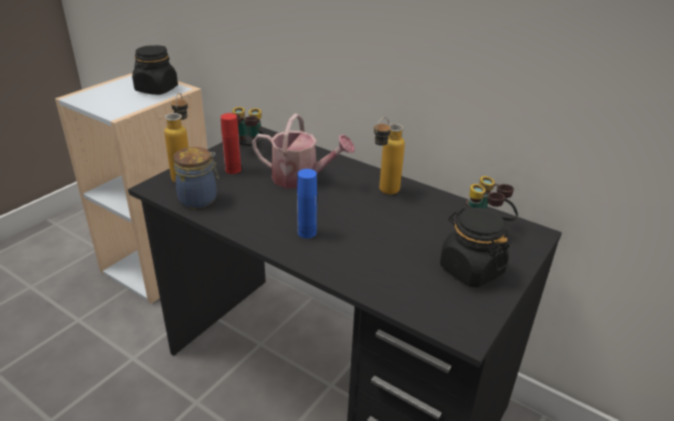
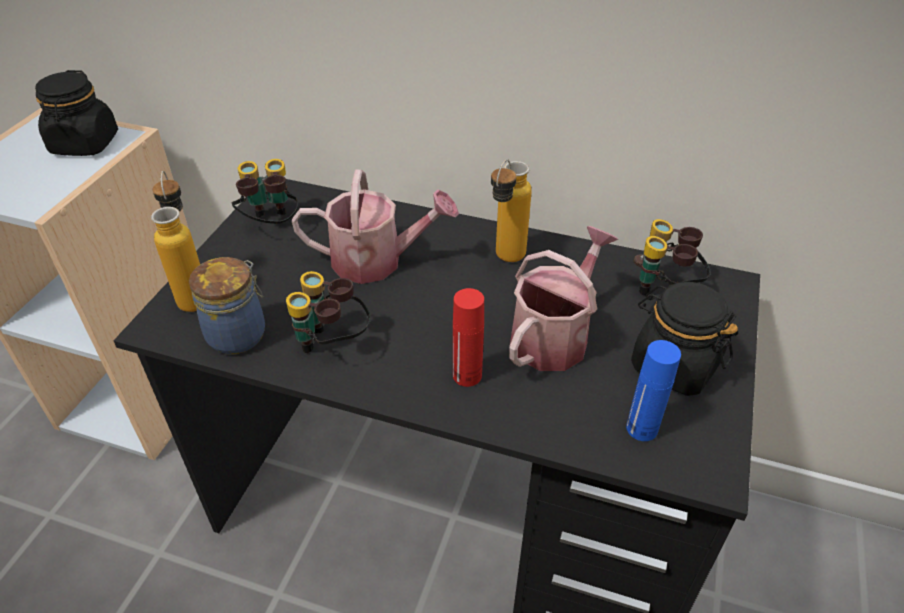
camera: 15 degrees left, 10 degrees up
red bottle [221,113,241,174] -> red bottle moved to [453,288,484,387]
blue bottle [297,169,317,238] -> blue bottle moved to [626,340,681,441]
none -> binoculars [286,271,371,353]
none -> watering can [509,226,619,371]

